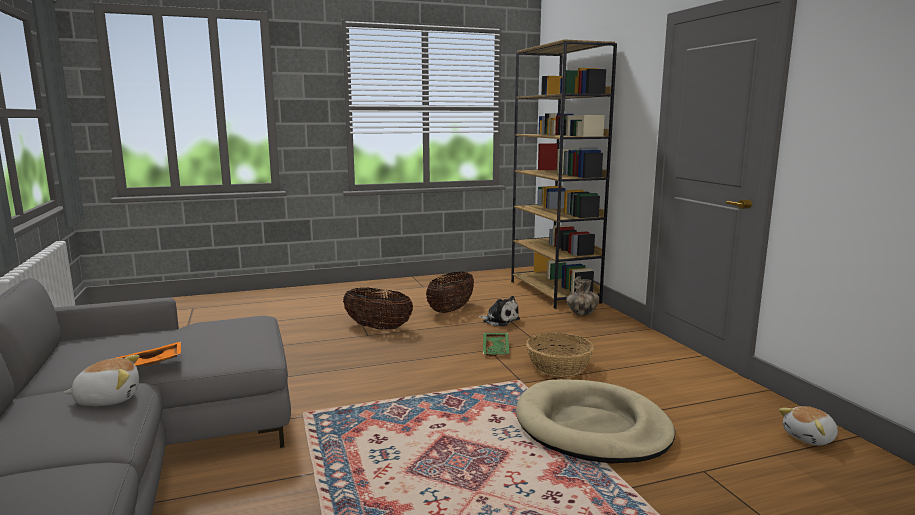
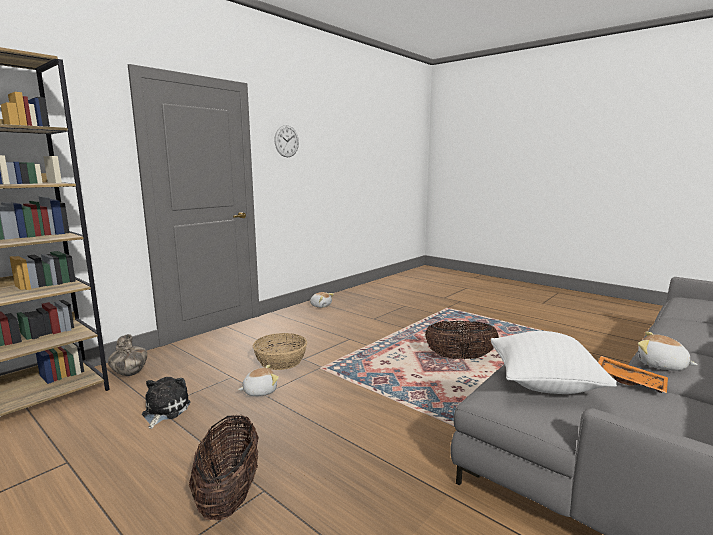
camera: 120 degrees left, 0 degrees up
basket [426,271,474,313] -> basket moved to [425,321,499,359]
green tray [483,333,509,357] -> plush toy [238,365,279,396]
beige dog bed [516,379,675,463] -> none
none -> wall clock [274,125,299,157]
none -> white pillow [491,331,617,394]

